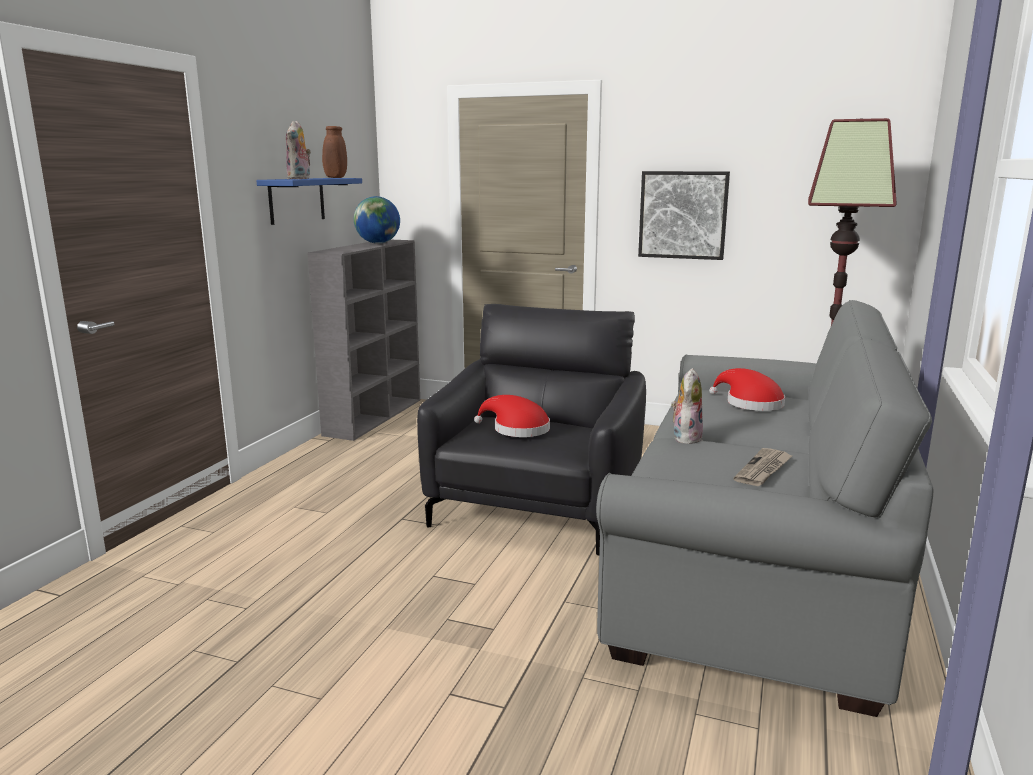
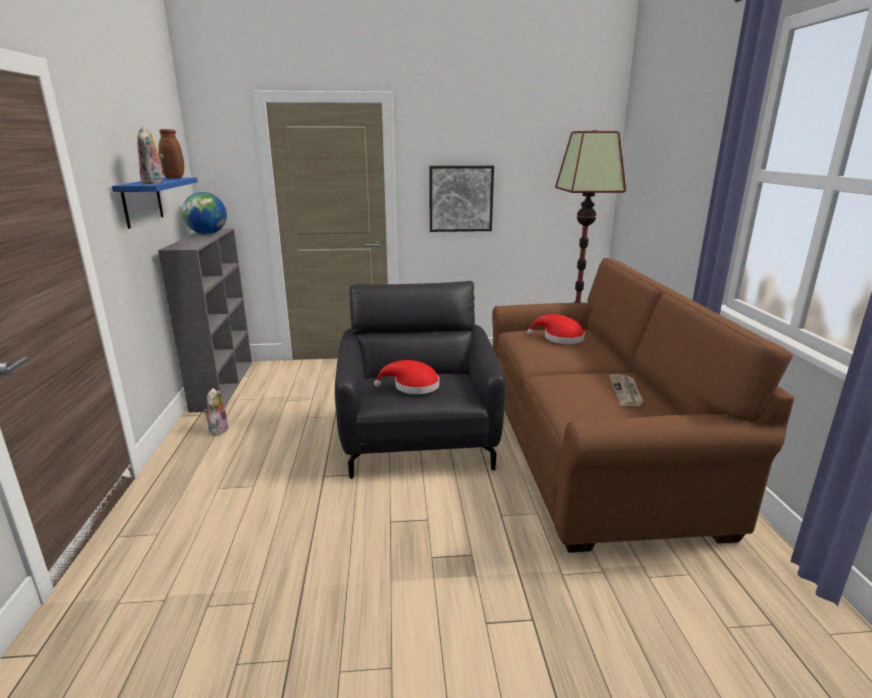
camera: 25 degrees left, 5 degrees up
grey sofa [596,300,934,717] -> brown sofa [492,258,794,553]
plush toy [671,368,703,444] -> plush toy moved to [204,388,229,436]

